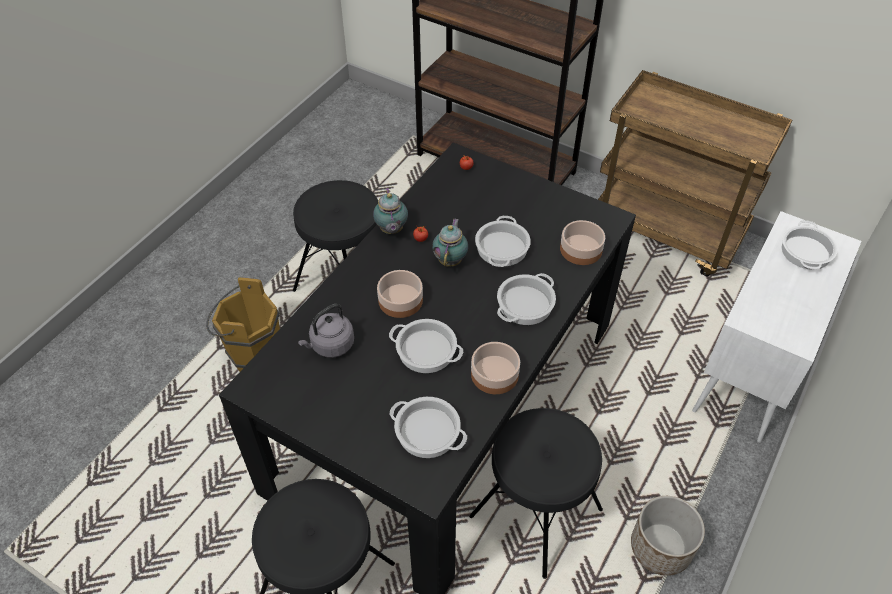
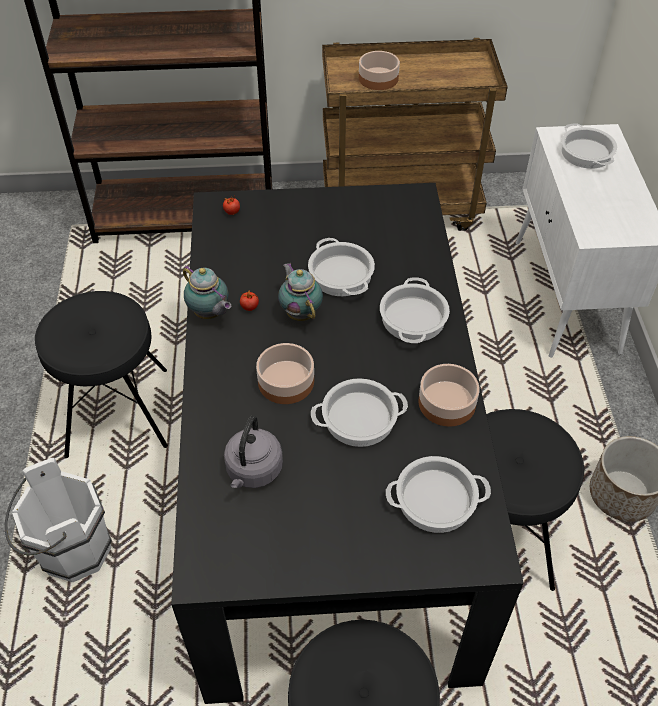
camera: 35 degrees left, 0 degrees up
brown bucket [206,277,280,371] -> white bucket [5,458,112,583]
bowl [560,220,605,265] -> bowl moved to [359,51,400,90]

